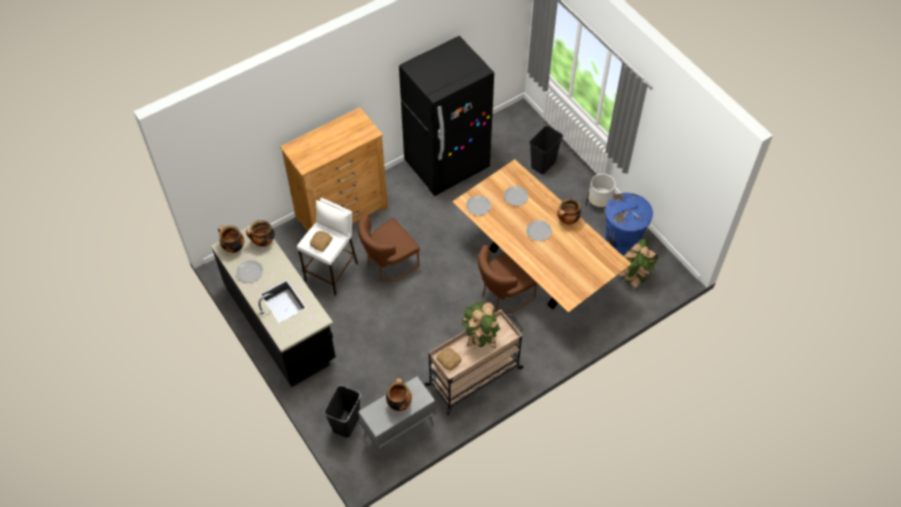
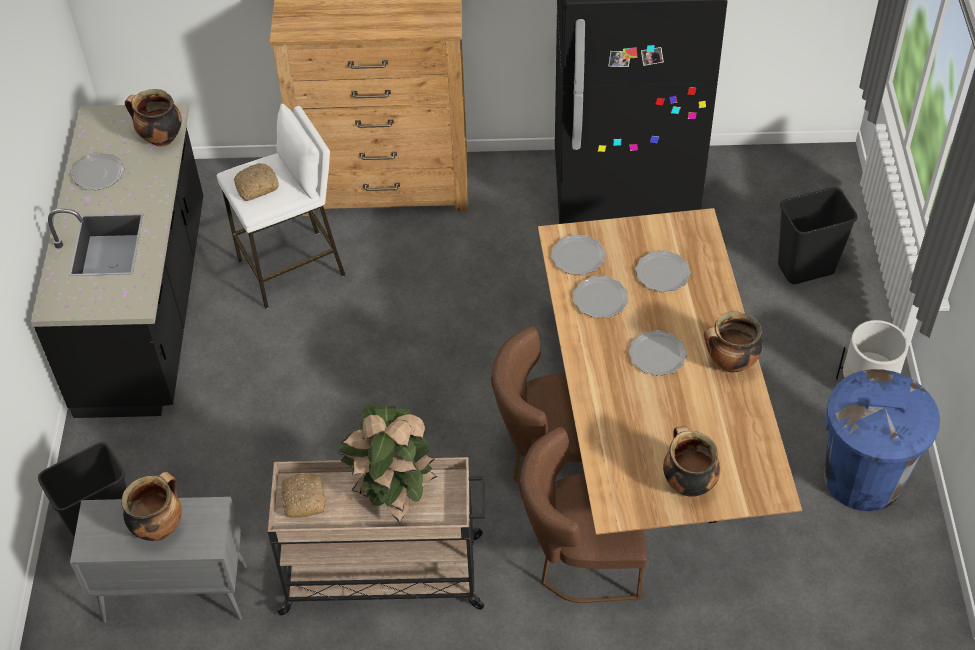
camera: 35 degrees right, 5 degrees down
cooking pot [218,226,244,253] -> cooking pot moved to [663,426,720,497]
brown chair [358,213,420,281] -> brown chair moved to [519,427,647,603]
potted plant [619,238,659,289] -> none
none -> plate [573,276,628,318]

